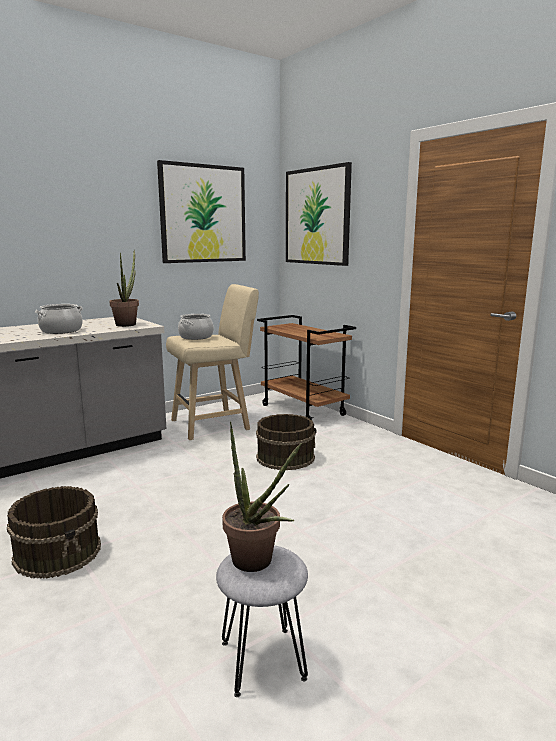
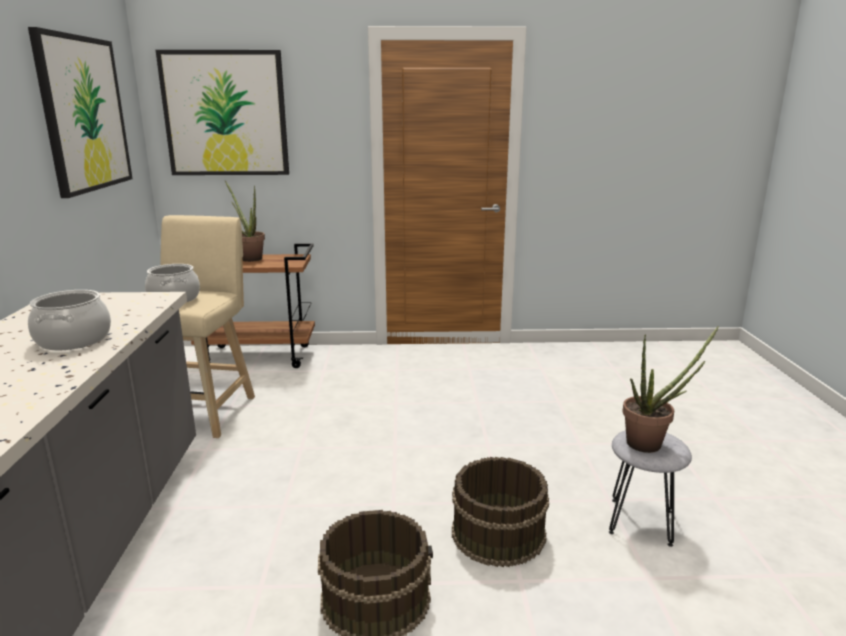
camera: 55 degrees left, 5 degrees up
potted plant [109,250,139,327] -> potted plant moved to [225,181,265,262]
brown bucket [256,414,316,470] -> brown bucket moved to [452,457,549,567]

